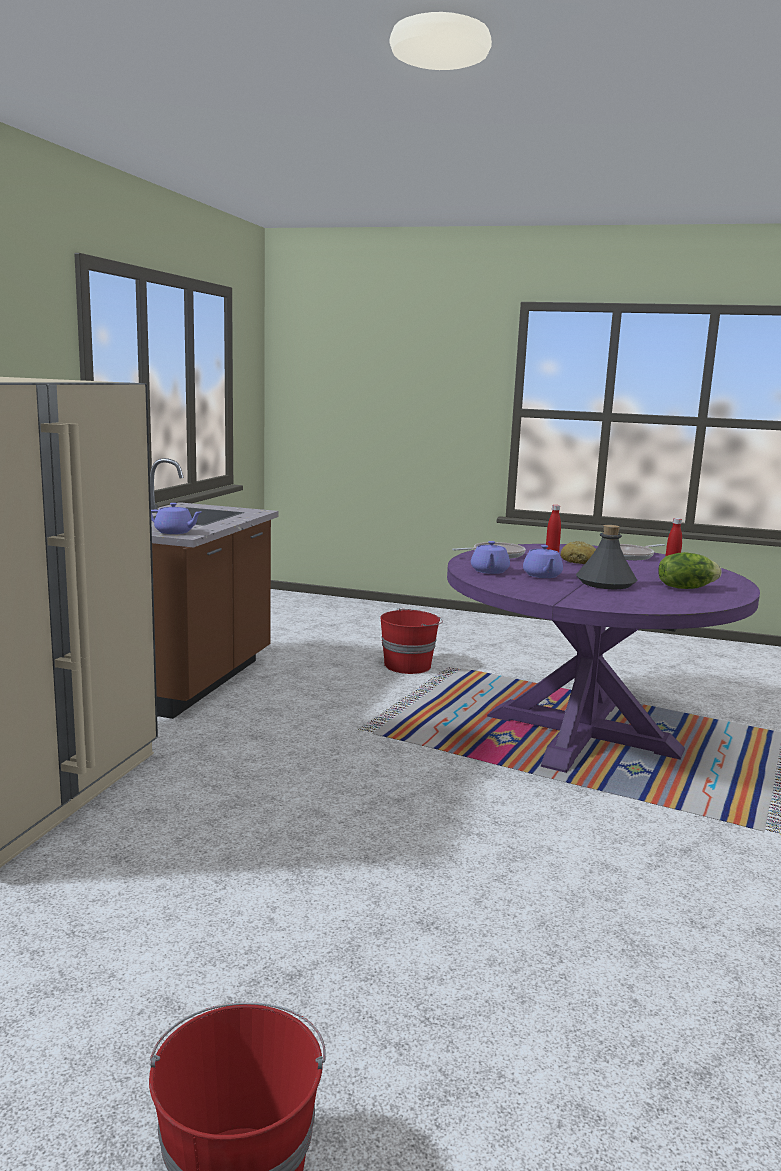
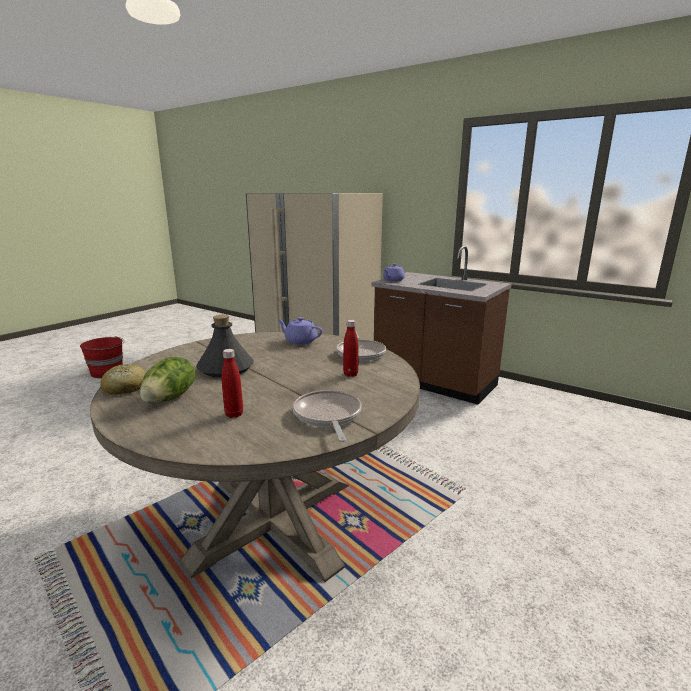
camera: 110 degrees right, 5 degrees up
red bucket [380,608,443,674] -> none
purple dining table [447,544,760,773] -> beige dining table [90,332,420,582]
purple teapot [523,545,563,578] -> none
bread [561,541,596,564] -> bread moved to [100,364,146,395]

